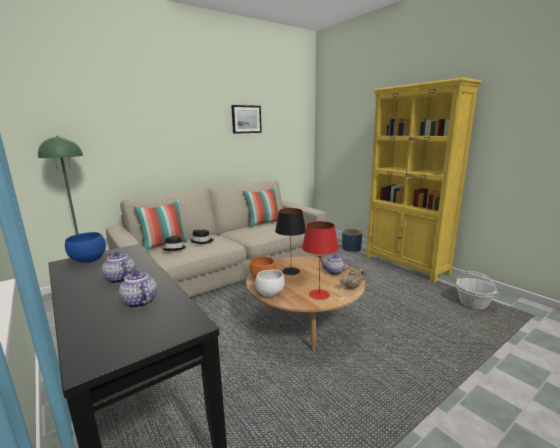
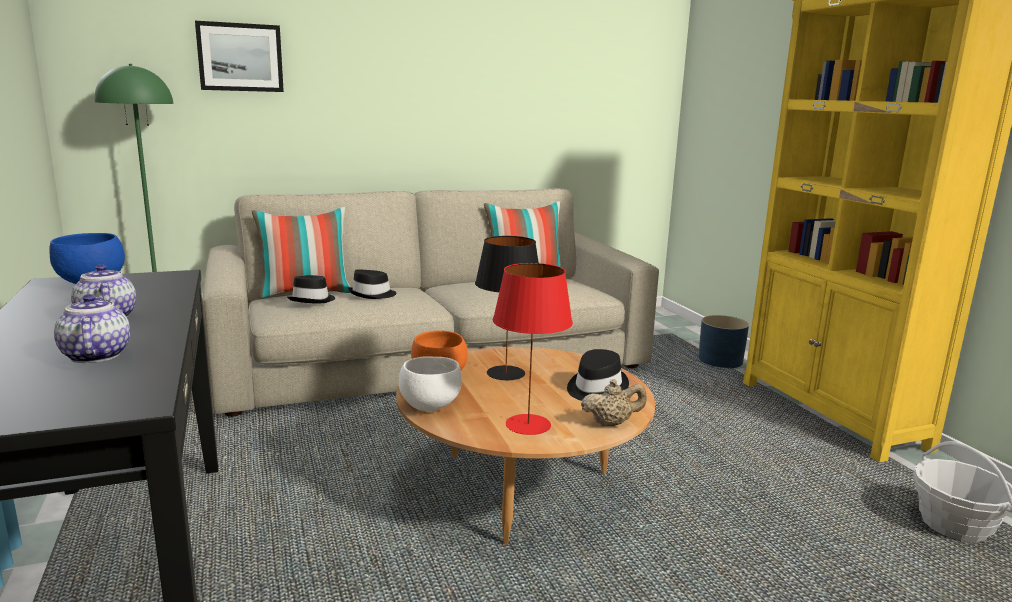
camera: 15 degrees right, 0 degrees up
picture [231,105,262,134] -> picture moved to [195,21,284,92]
teapot [319,254,351,275] -> black hat [567,349,629,401]

